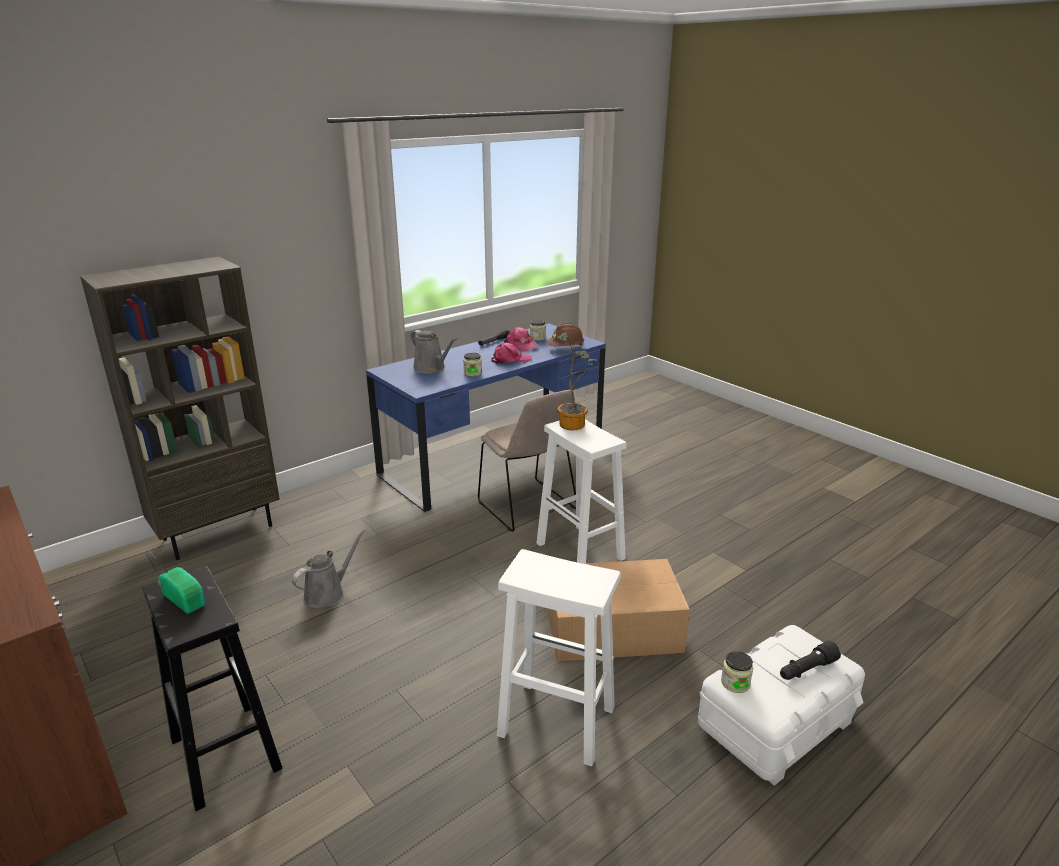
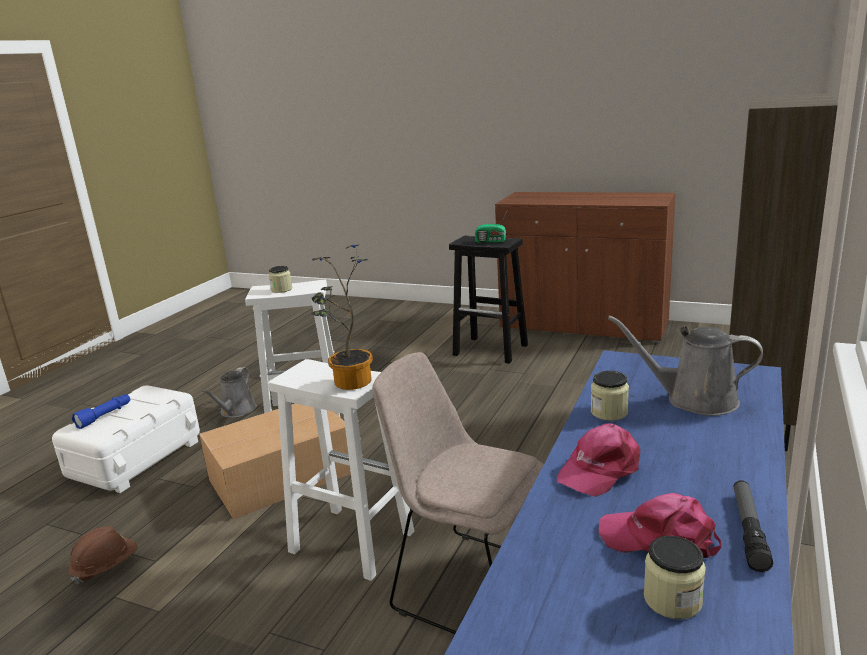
camera: 155 degrees right, 5 degrees down
grey watering can [292,529,366,608] -> grey watering can moved to [202,367,257,418]
brown hard hat [547,323,584,346] -> brown hard hat moved to [69,526,137,585]
jar [721,651,753,693] -> jar moved to [269,266,292,293]
black flashlight [780,641,841,680] -> blue flashlight [72,394,130,429]

